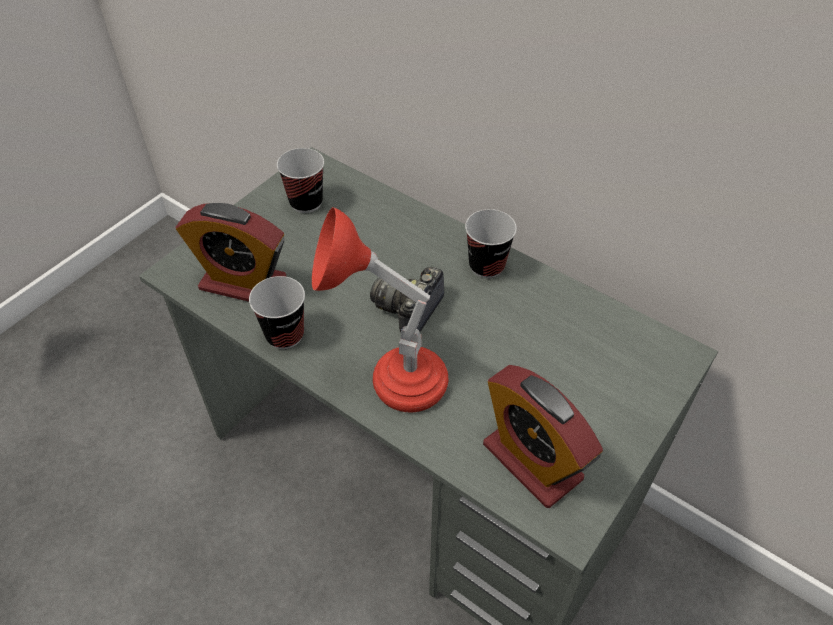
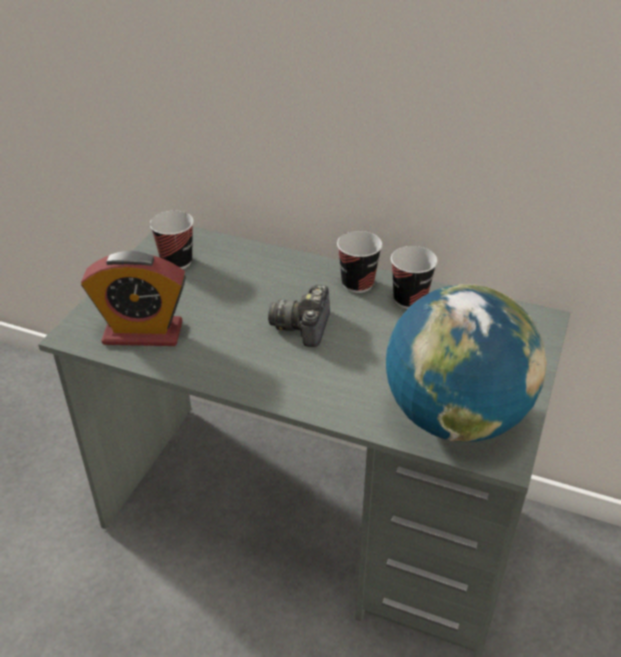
camera: 15 degrees left, 10 degrees down
cup [249,276,305,349] -> cup moved to [391,246,438,309]
red table lamp [312,207,449,412] -> none
alarm clock [483,365,603,508] -> globe [386,284,547,442]

